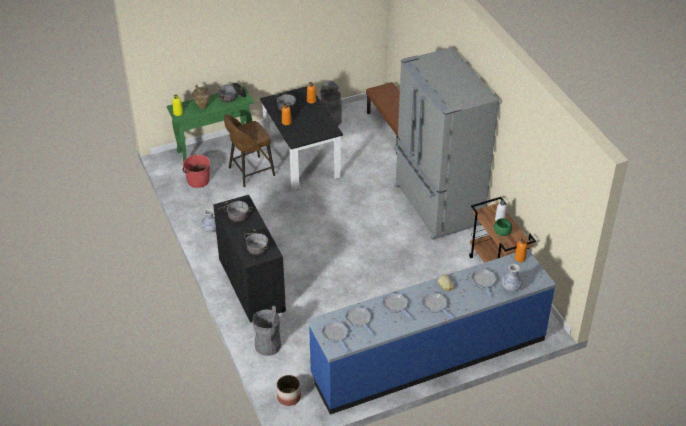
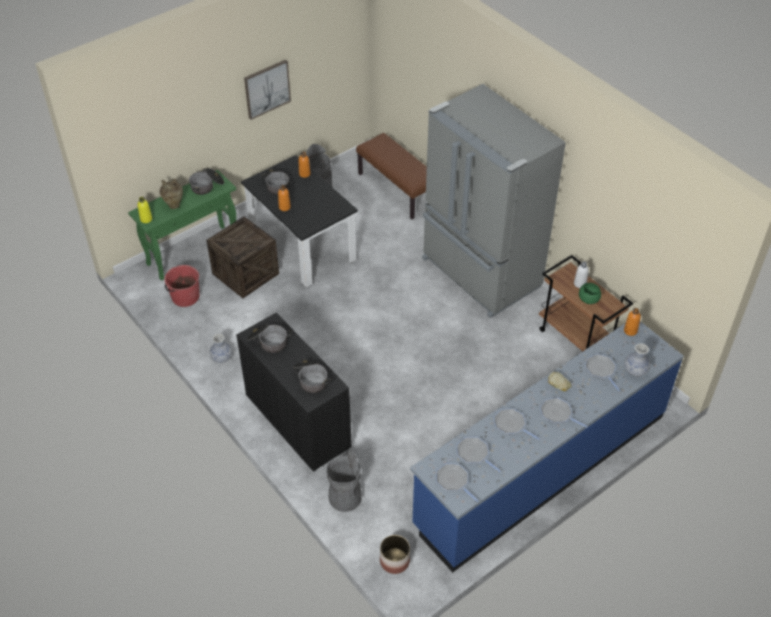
camera: 15 degrees left, 5 degrees up
brown stool [224,114,275,187] -> crate [206,216,279,298]
none -> picture [244,60,291,120]

